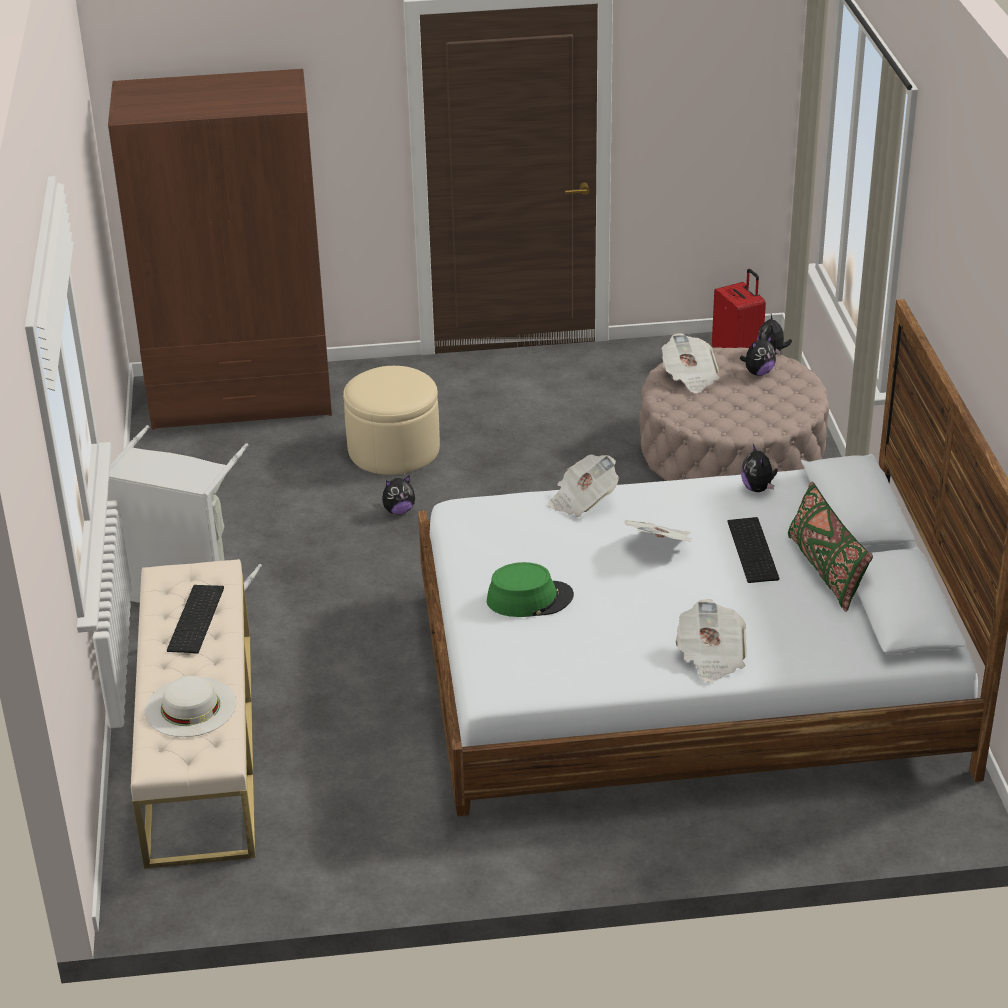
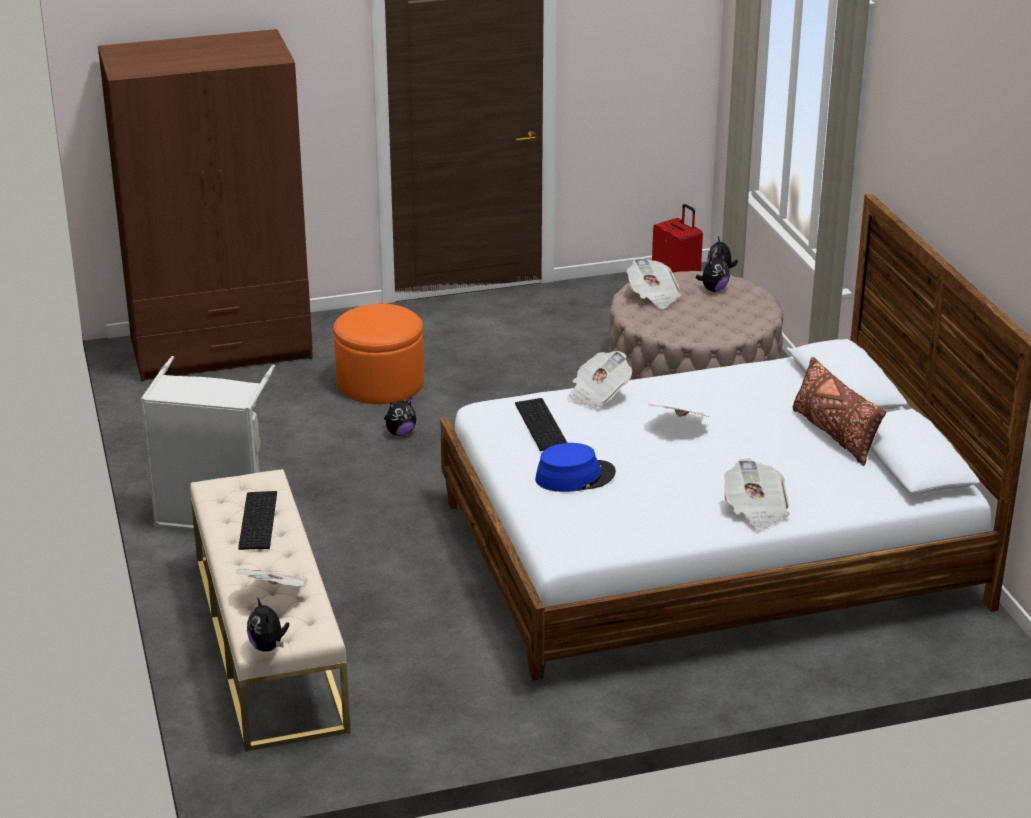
camera: 10 degrees left, 5 degrees down
white hat [145,676,236,737] -> newspaper [236,569,308,587]
beige ottoman [343,366,440,475] -> orange ottoman [334,304,424,404]
green hat [487,562,574,617] -> blue hat [535,443,616,492]
keyboard [728,517,779,583] -> keyboard moved to [515,398,567,451]
plush toy [741,444,778,492] -> plush toy moved to [247,597,289,652]
green pillow [788,481,873,612] -> brown pillow [793,357,887,466]

